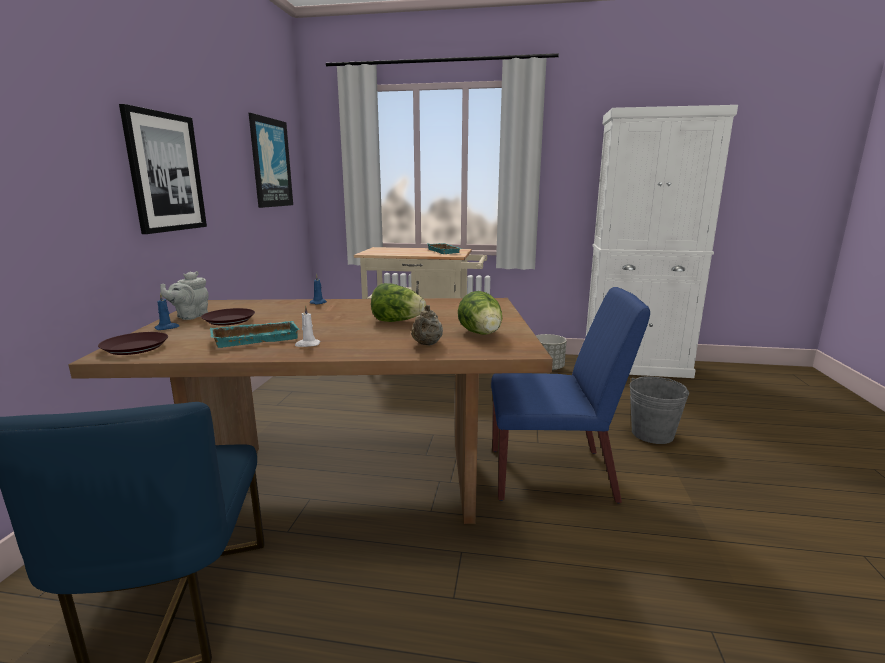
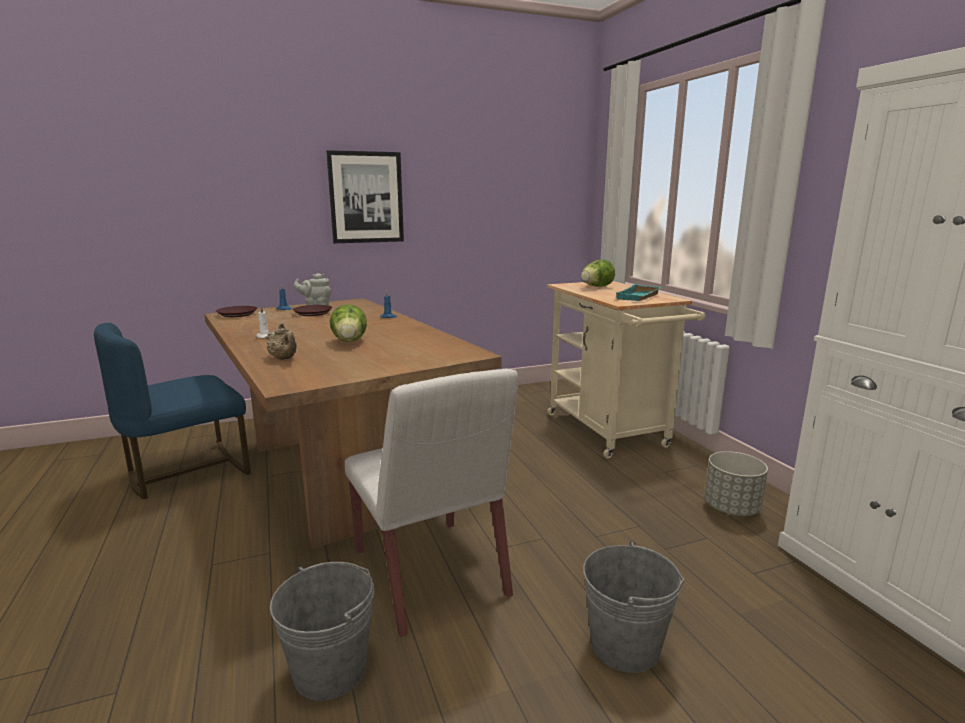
camera: 60 degrees right, 0 degrees up
turquoise tray [210,321,300,348] -> none
picture [249,113,293,208] -> none
beige teapot [411,305,443,345] -> beige teapot turned 120 degrees counterclockwise [267,323,297,360]
lettuce [458,291,502,335] -> lettuce moved to [581,260,615,287]
blue chair [491,287,650,503] -> white chair [345,369,518,637]
none -> grey bucket [270,562,375,701]

